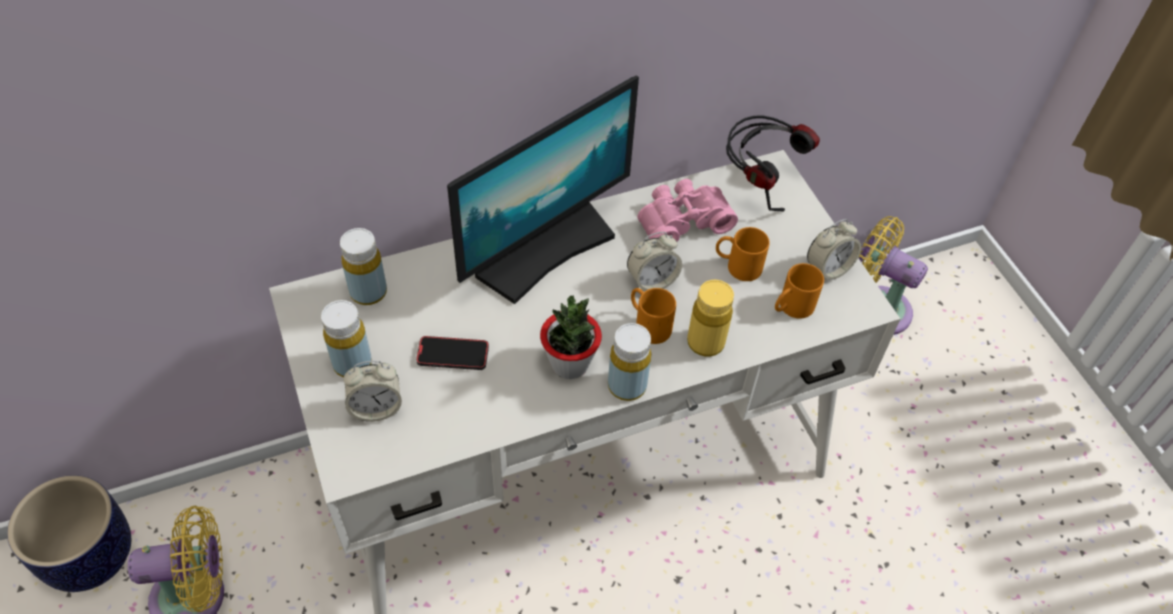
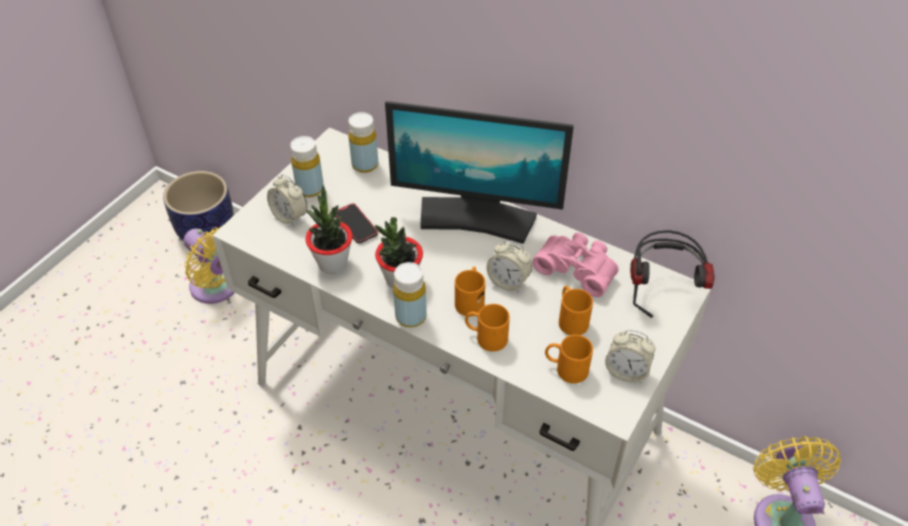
camera: 55 degrees right, 5 degrees down
yellow bottle [687,280,734,357] -> orange mug [465,304,510,352]
none -> potted plant [305,185,353,274]

